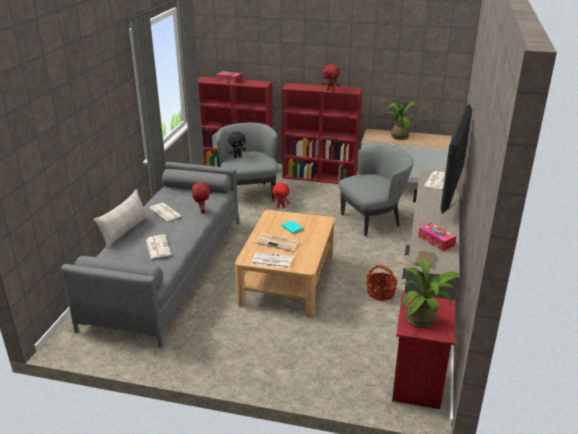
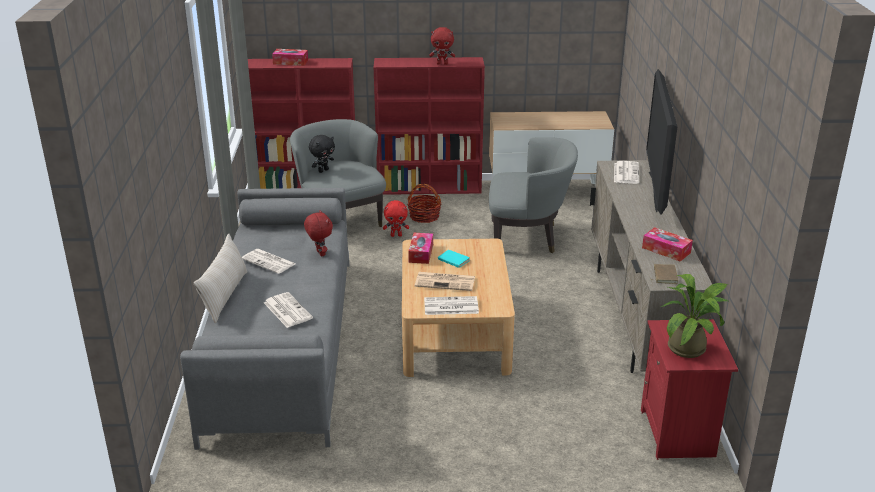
camera: 15 degrees left, 0 degrees up
grey armchair [339,145,414,236] -> grey armchair turned 45 degrees clockwise [489,137,578,253]
basket [366,265,397,301] -> basket moved to [407,184,441,223]
potted plant [384,101,421,140] -> none
none -> tissue box [408,233,433,264]

